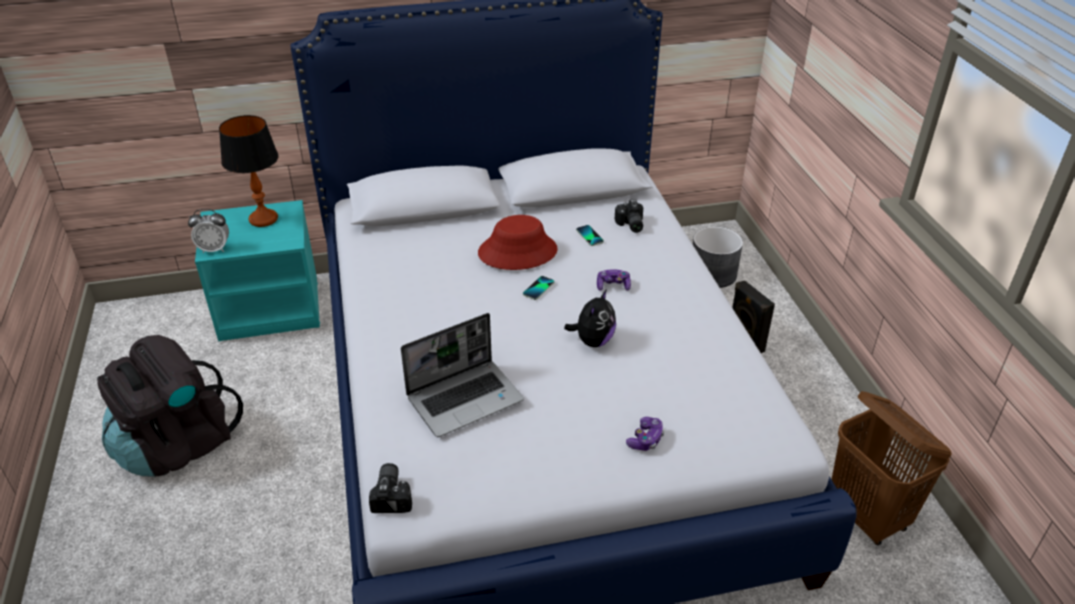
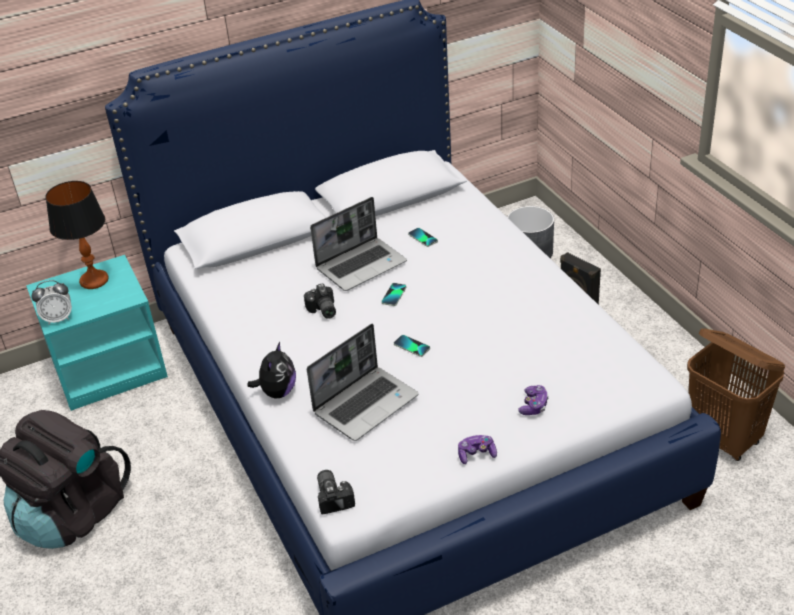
camera: 10 degrees left, 0 degrees up
red hat [478,215,558,270] -> laptop [310,197,407,291]
plush toy [564,289,616,347] -> plush toy moved to [247,342,296,398]
game controller [597,269,631,291] -> game controller moved to [458,435,497,464]
camera [615,199,643,233] -> camera moved to [304,283,336,319]
none -> phone [394,335,430,357]

